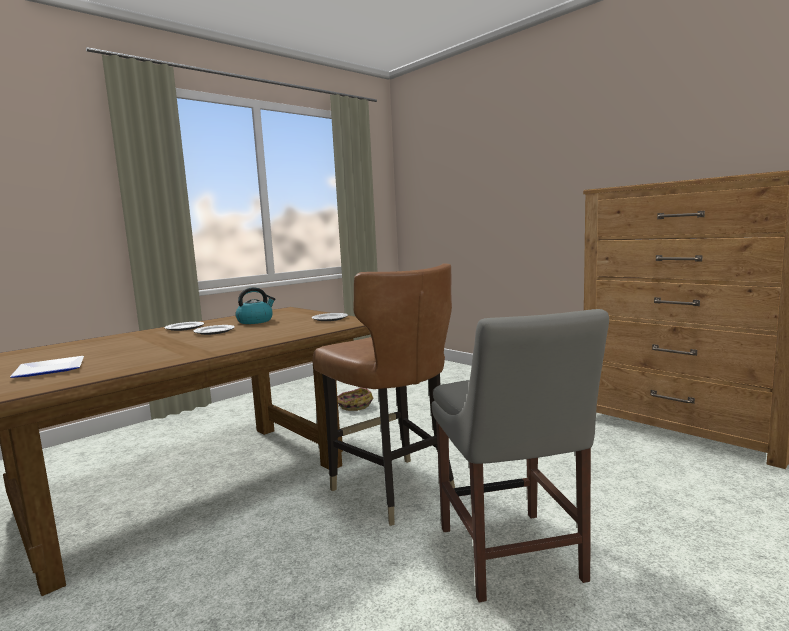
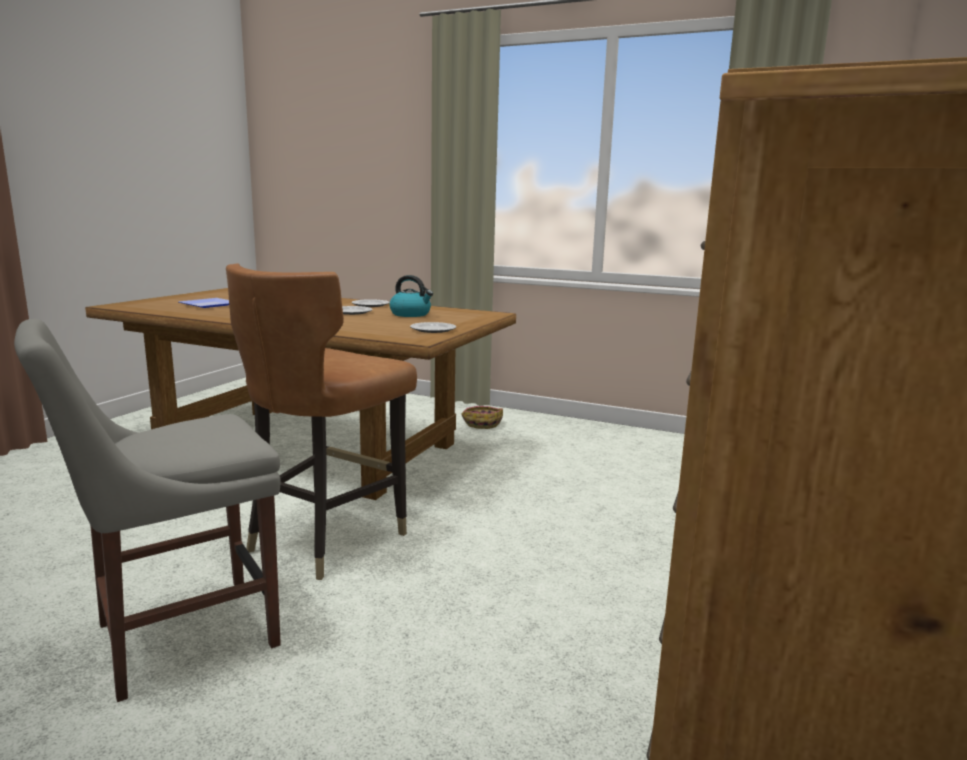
camera: 65 degrees right, 5 degrees up
basket [338,388,373,411] -> basket moved to [462,406,503,429]

